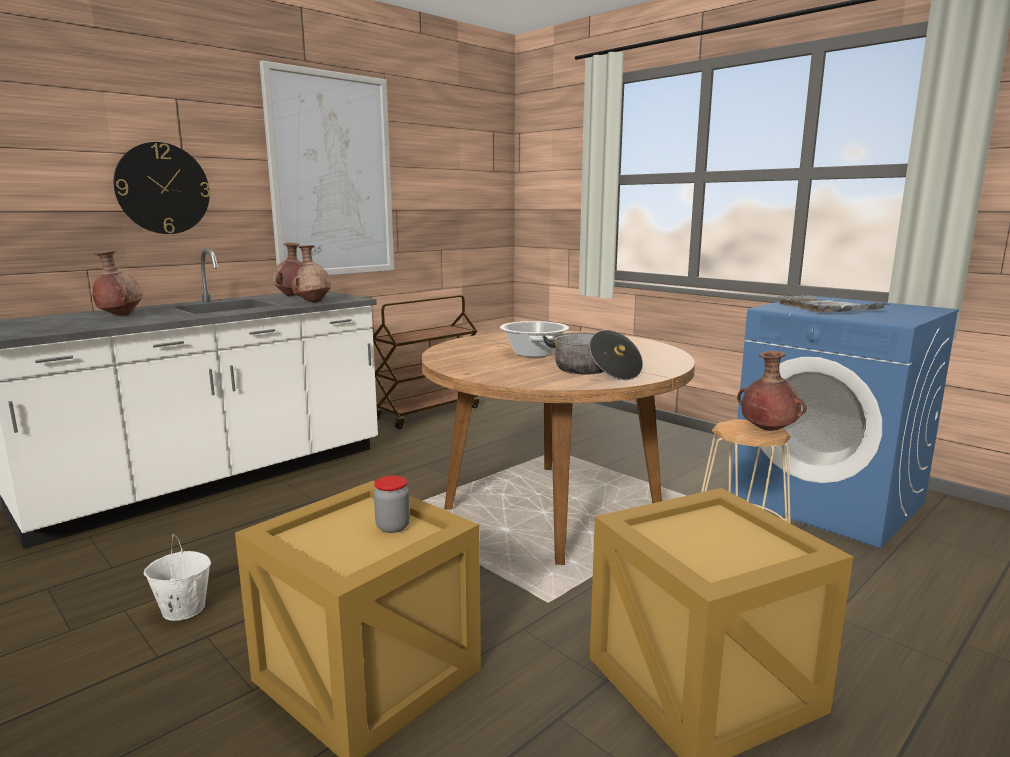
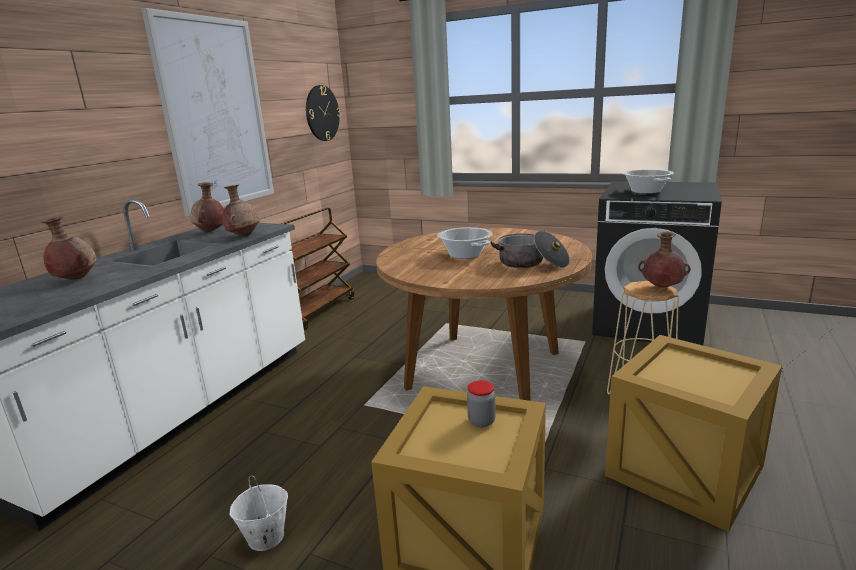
camera: 20 degrees left, 5 degrees up
wall clock [114,142,210,234] -> wall clock moved to [306,85,341,141]
blue washing machine [731,295,959,548] -> black washing machine [592,181,722,345]
grey tray [777,295,889,313] -> cooking pot [622,169,674,194]

